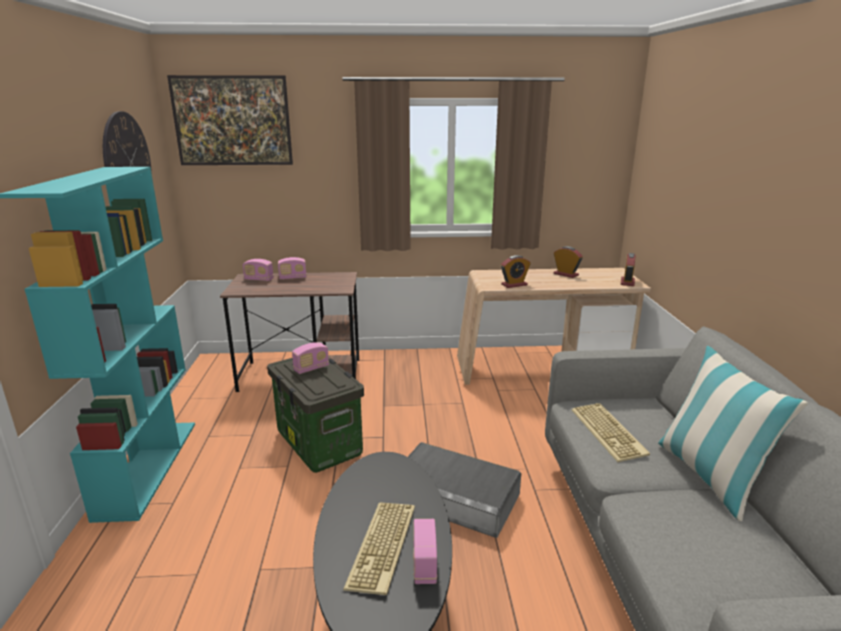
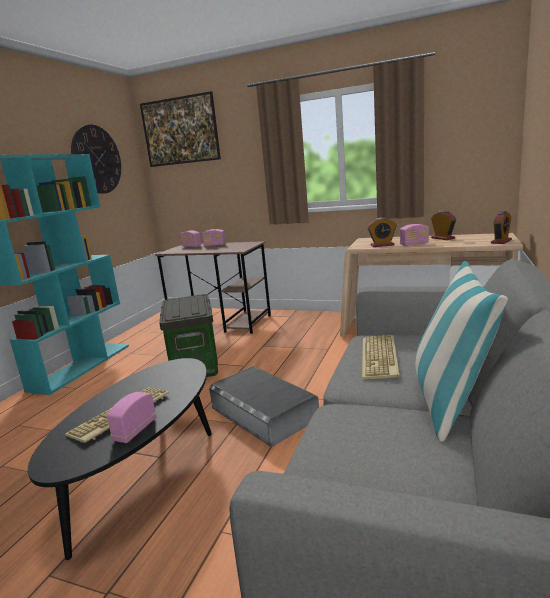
camera: 25 degrees right, 5 degrees down
radio [292,342,329,374] -> radio moved to [400,224,429,246]

